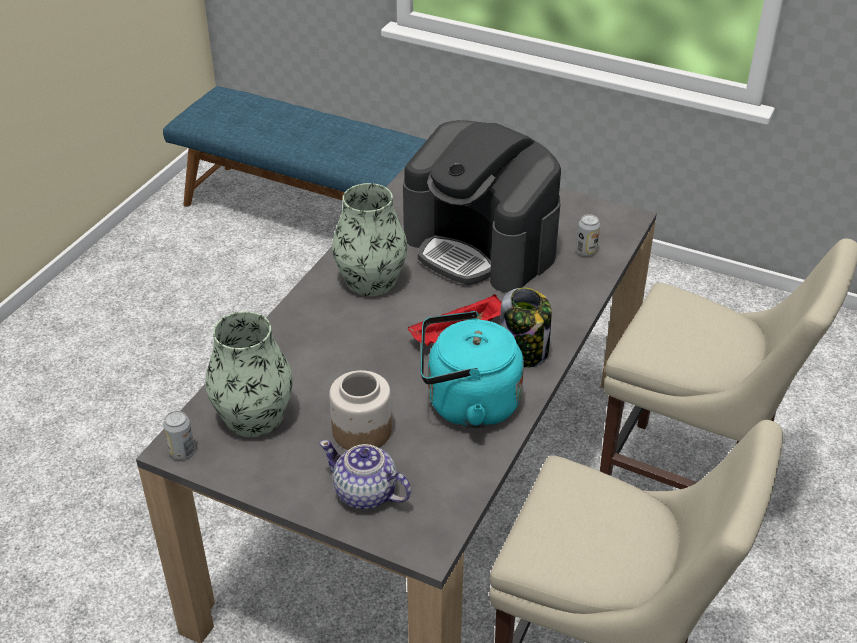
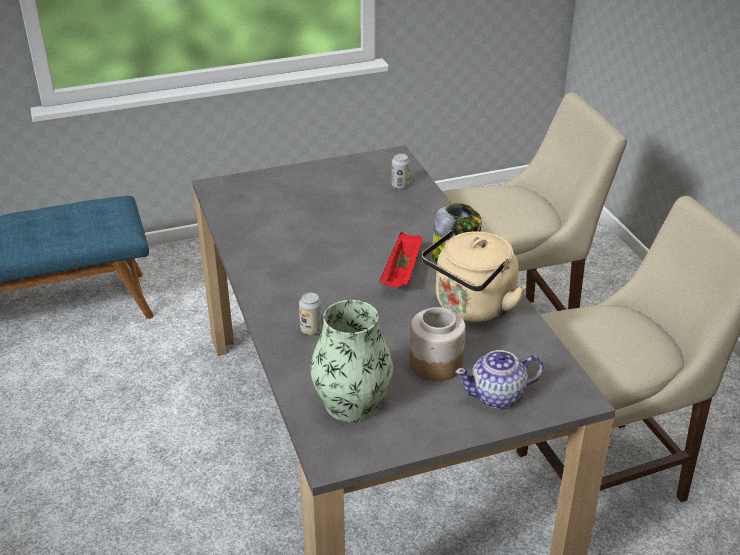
camera: 45 degrees left, 5 degrees down
can [163,411,195,459] -> can moved to [299,293,322,335]
vase [332,183,407,296] -> none
coffee machine [403,120,561,293] -> none
turquoise kettle [421,311,524,428] -> beige kettle [421,230,526,322]

